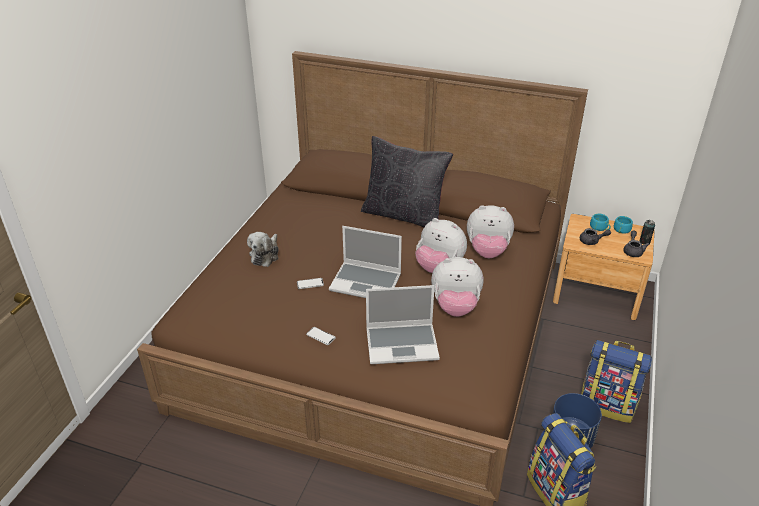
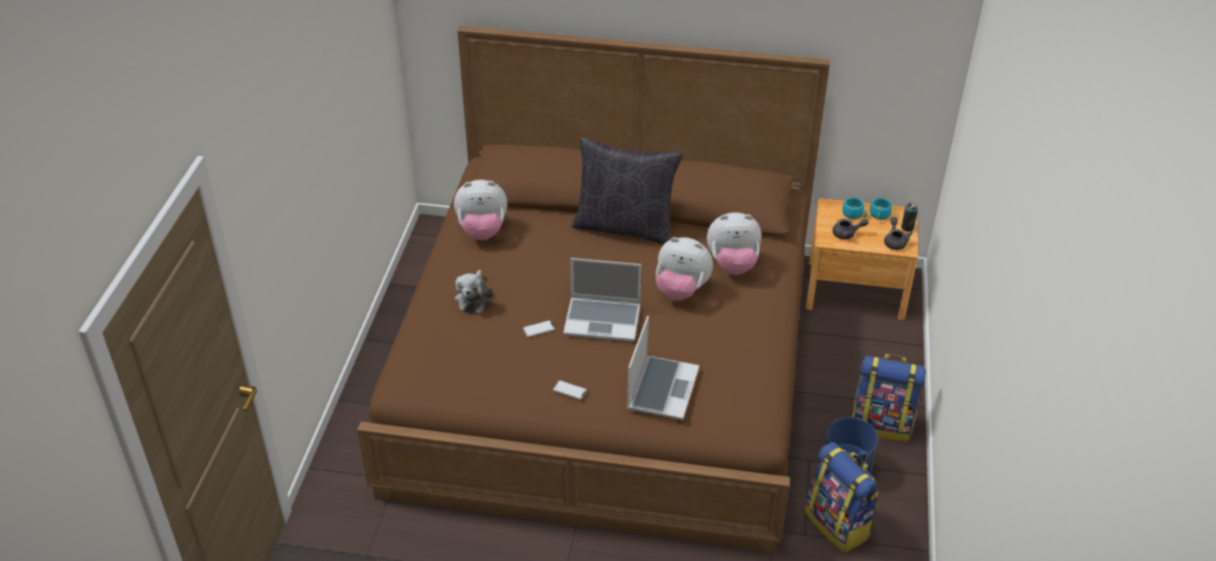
camera: 10 degrees left, 5 degrees up
laptop [366,285,440,364] -> laptop turned 60 degrees counterclockwise [627,316,699,420]
plush toy [431,257,484,317] -> plush toy moved to [454,180,507,240]

